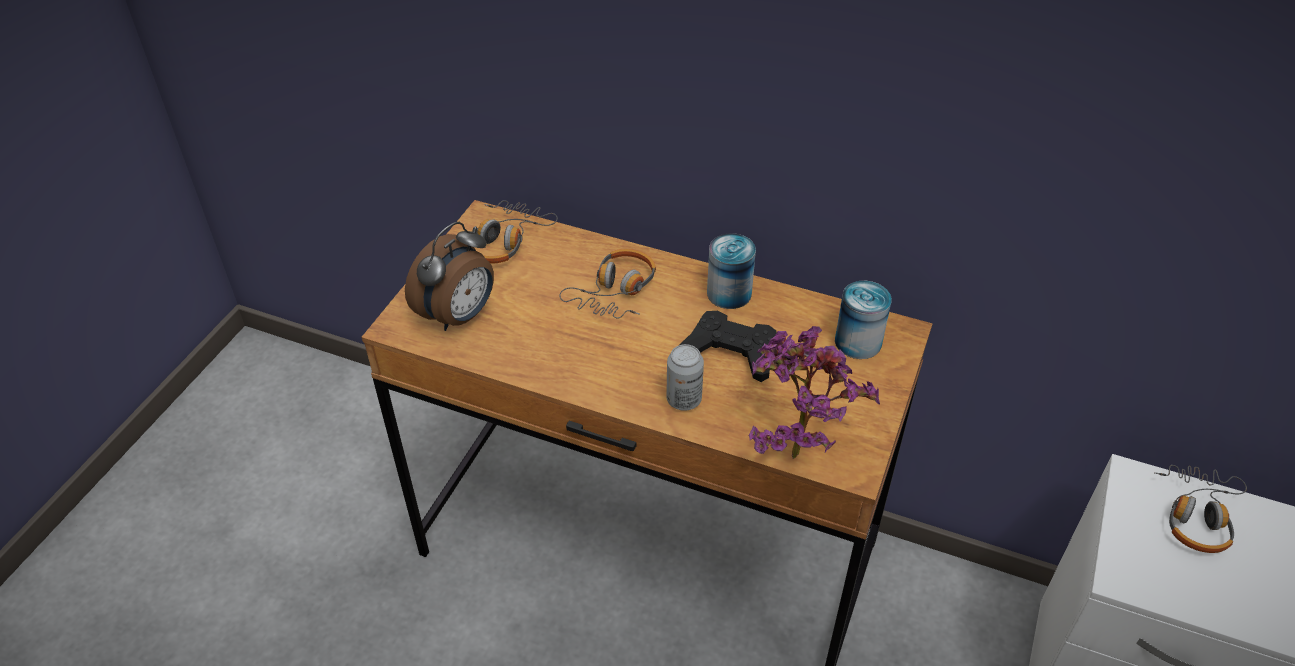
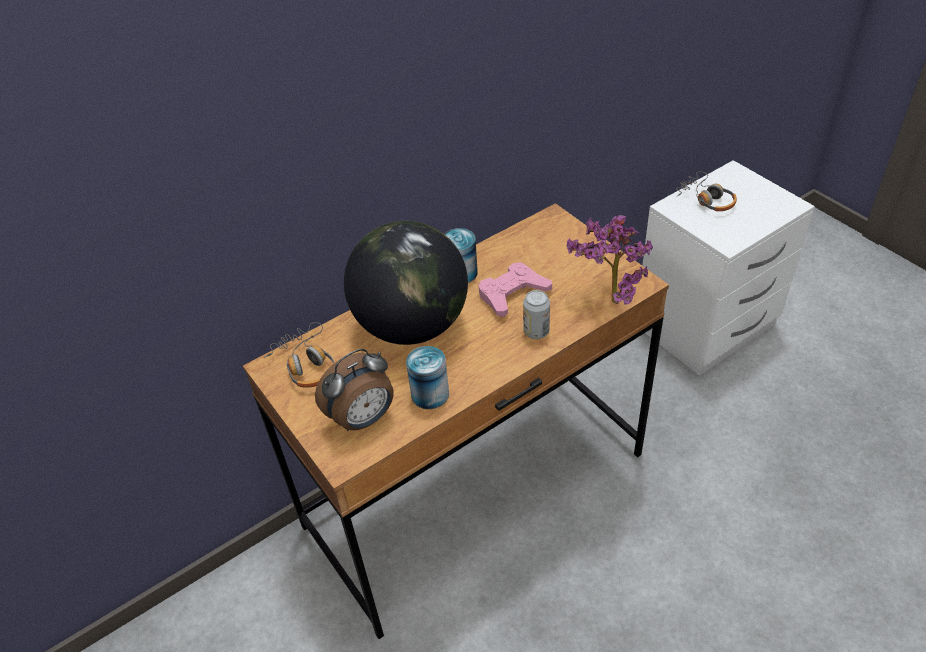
camera: 55 degrees left, 0 degrees up
alarm clock [405,222,494,331] -> alarm clock turned 75 degrees clockwise [315,349,394,431]
headphones [559,249,656,319] -> globe [344,221,468,345]
black game controller [678,311,777,382] -> pink game controller [478,262,552,317]
can [835,281,892,359] -> can moved to [406,346,449,409]

